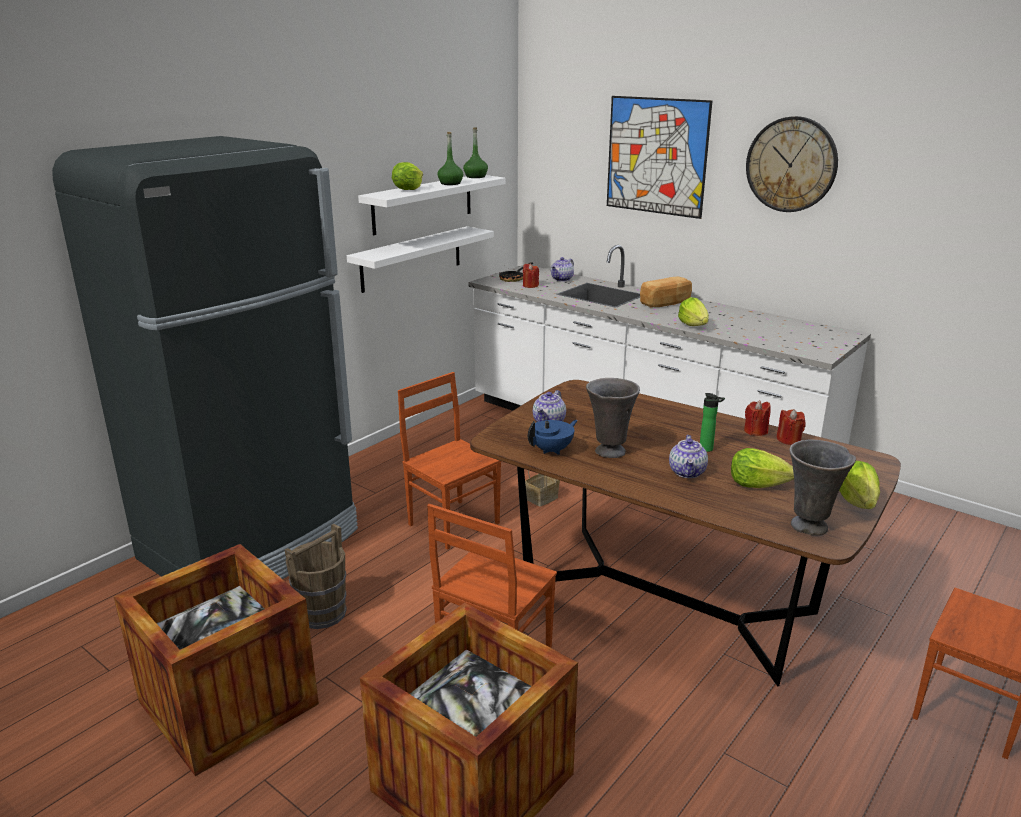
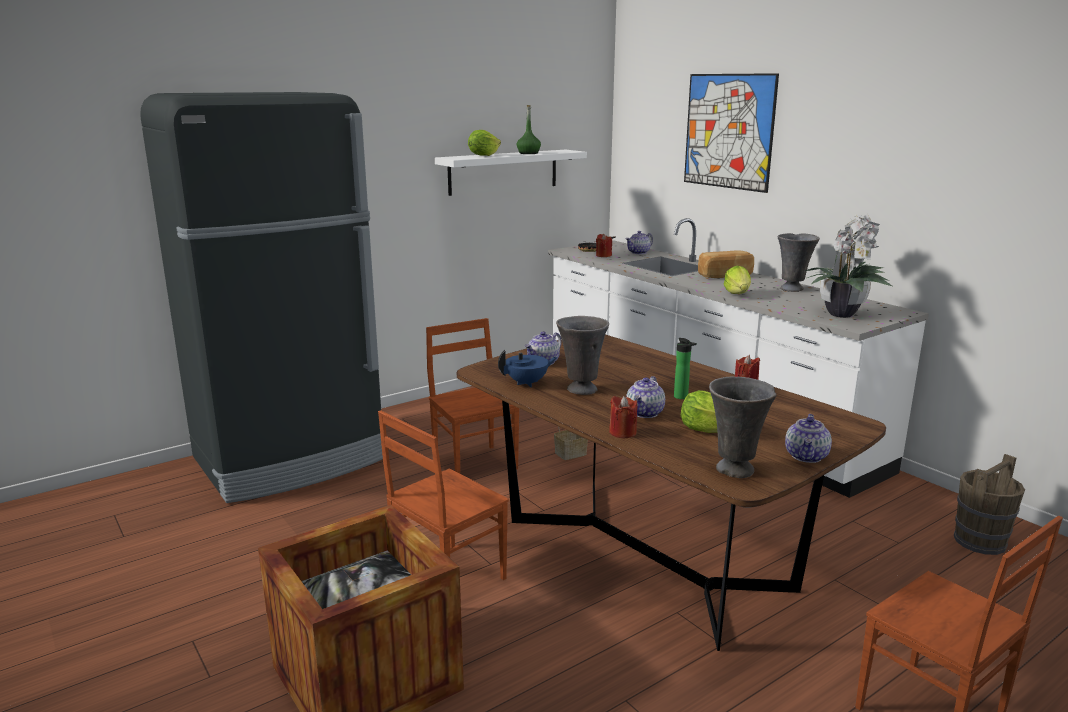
camera: 15 degrees right, 5 degrees down
crate [114,544,319,776] -> none
brown bucket [284,523,346,629] -> brown bucket moved to [954,454,1025,555]
white shelf [347,226,494,293] -> none
green bottle [463,128,488,178] -> none
wall clock [746,116,838,212] -> none
red candle [776,409,806,445] -> red candle moved to [609,396,637,438]
lettuce [839,461,880,509] -> teapot [785,414,832,463]
none -> grey vase [778,233,820,292]
none -> potted plant [805,214,892,318]

